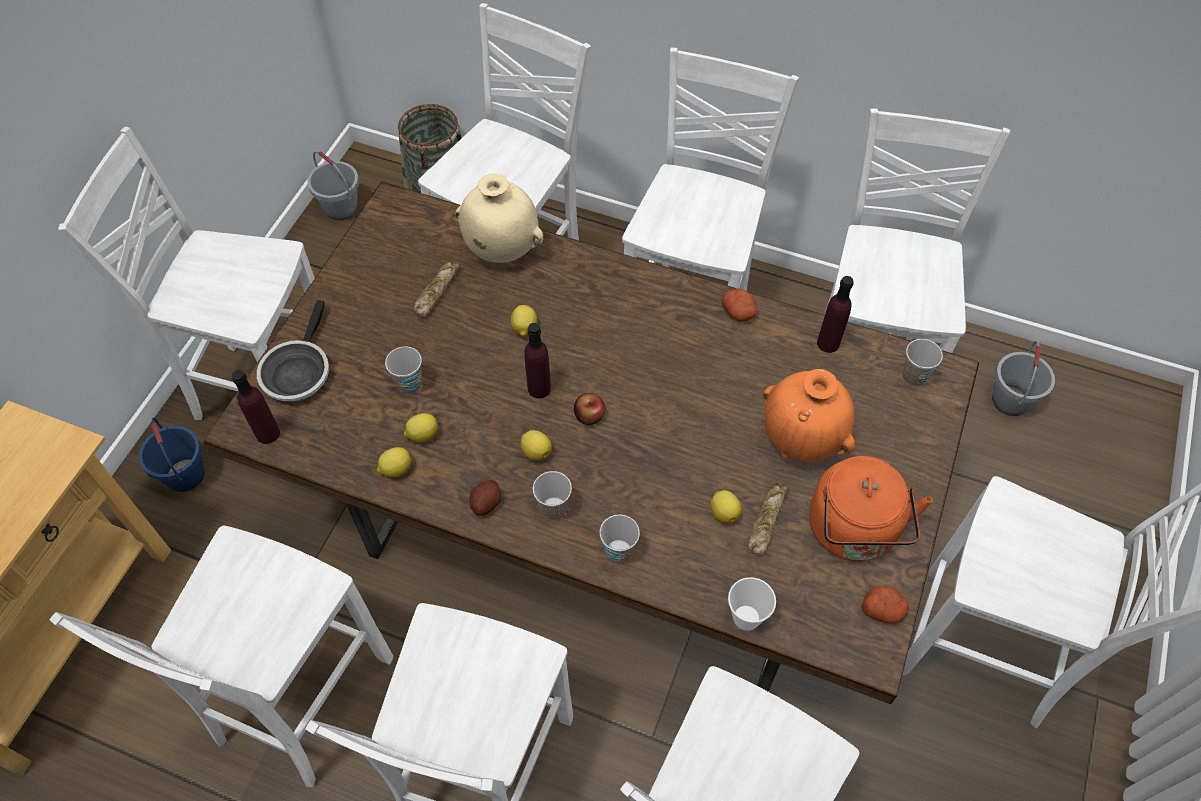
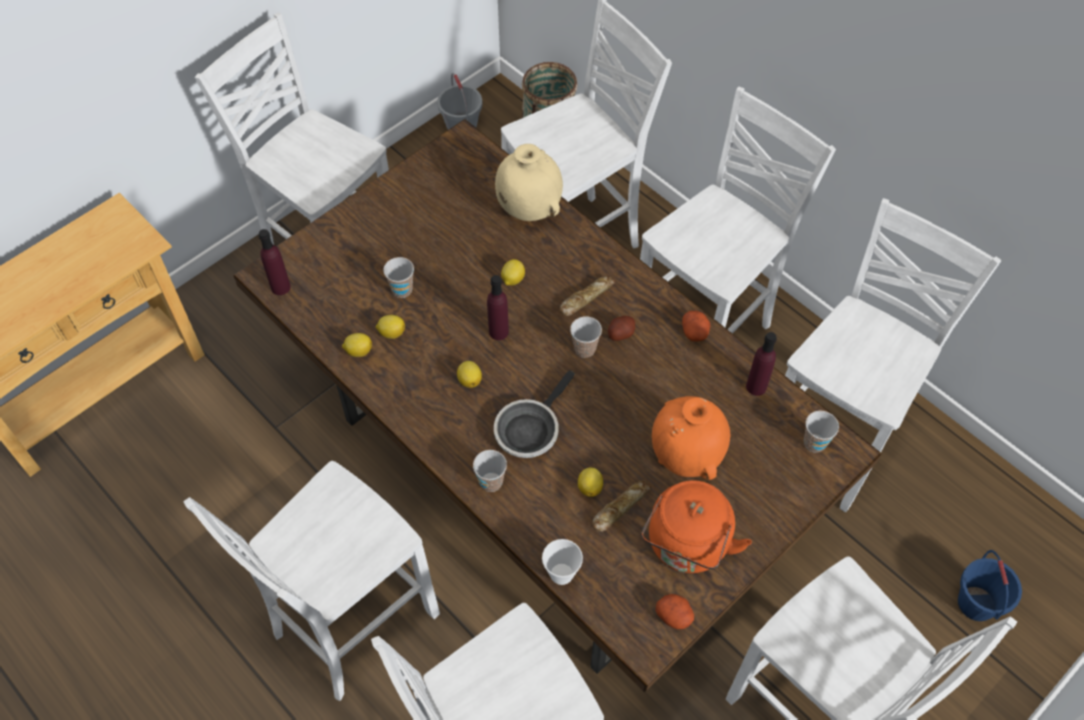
camera: 25 degrees right, 0 degrees up
white chair [49,526,393,787] -> none
blue bucket [138,417,205,492] -> blue bucket moved to [958,550,1022,621]
frying pan [257,300,329,402] -> frying pan moved to [494,370,575,458]
bread [414,261,460,317] -> bread moved to [560,276,615,316]
potato [470,480,501,516] -> potato moved to [608,316,635,341]
cup [533,471,572,520] -> cup moved to [570,316,602,358]
apple [574,393,605,425] -> none
grey bucket [992,341,1055,416] -> none

